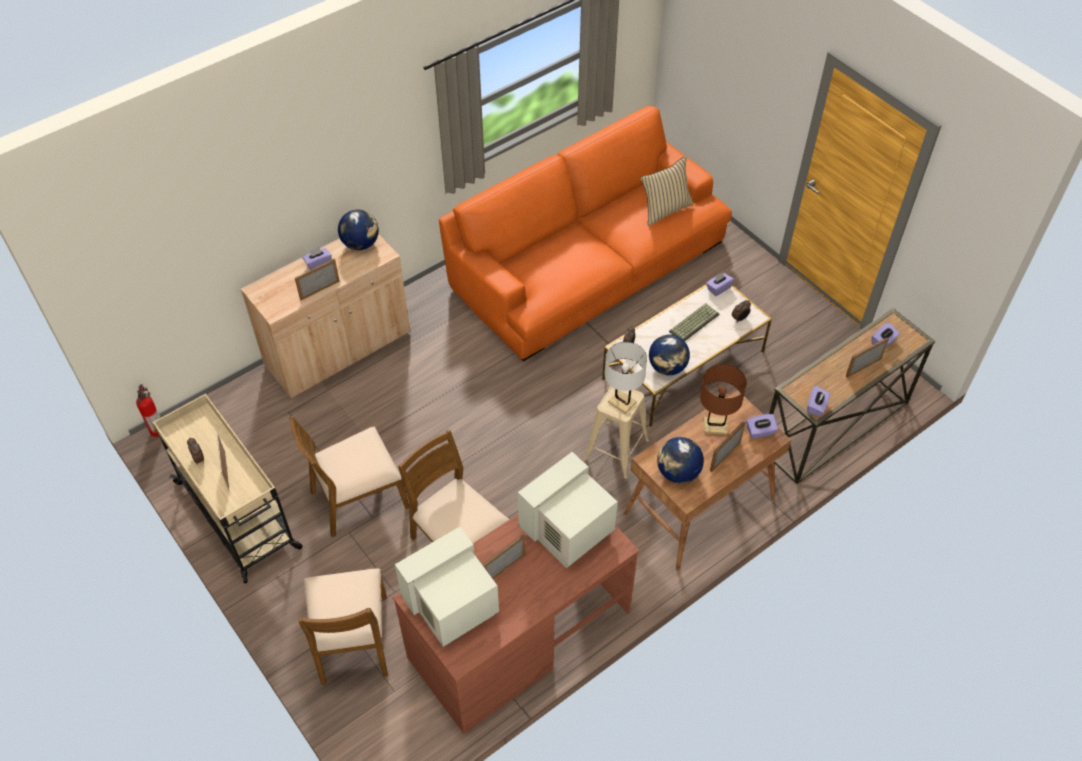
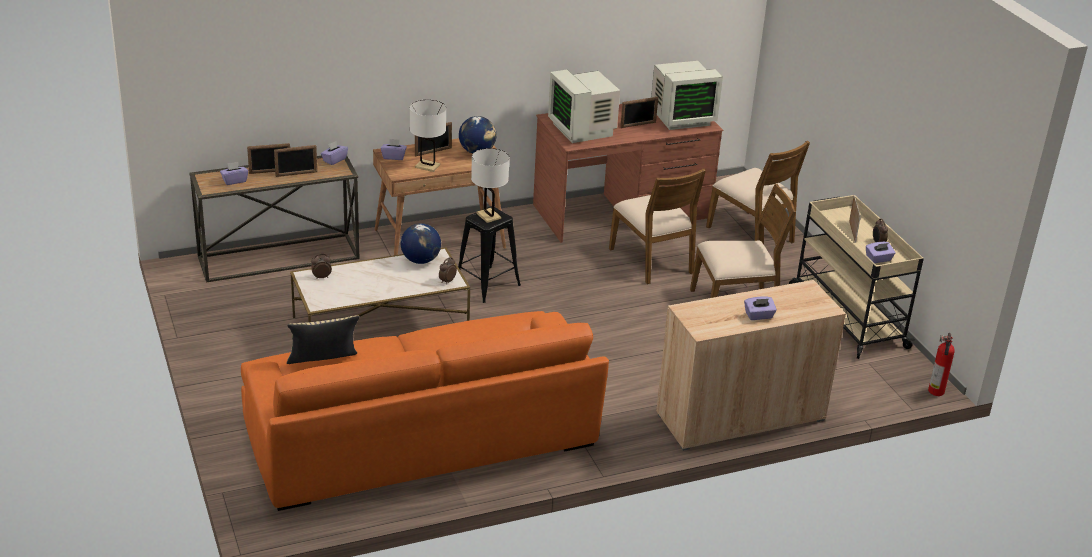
camera: 165 degrees left, 20 degrees down
picture frame [295,259,340,300] -> picture frame moved to [274,145,317,177]
brown chair [298,568,388,686] -> brown chair turned 135 degrees clockwise [706,141,810,243]
globe [338,210,379,250] -> none
monitor [518,452,618,568] -> monitor turned 90 degrees clockwise [548,70,620,143]
beige stool [584,386,649,478] -> black stool [458,206,521,303]
keyboard [669,303,719,341] -> none
brown table lamp [700,364,747,435] -> white table lamp [410,100,446,172]
purple tissue box [706,272,734,296] -> purple tissue box moved to [866,242,895,263]

